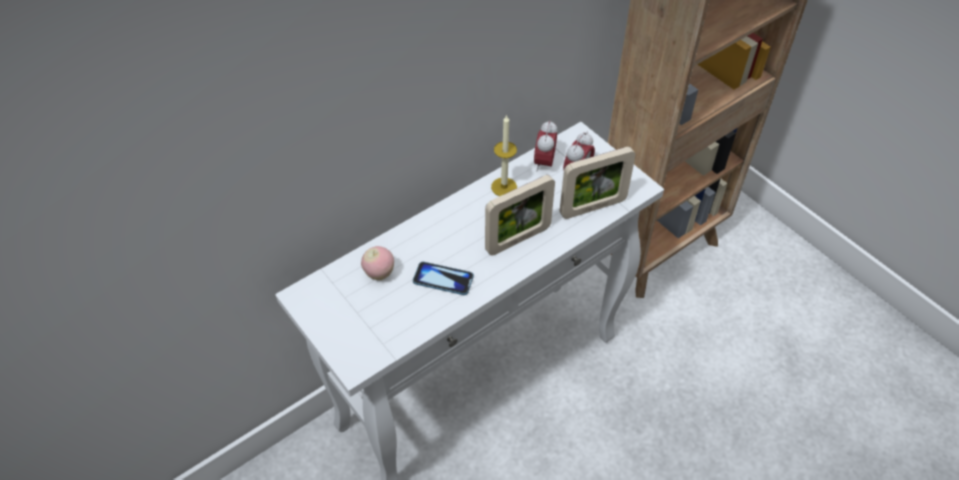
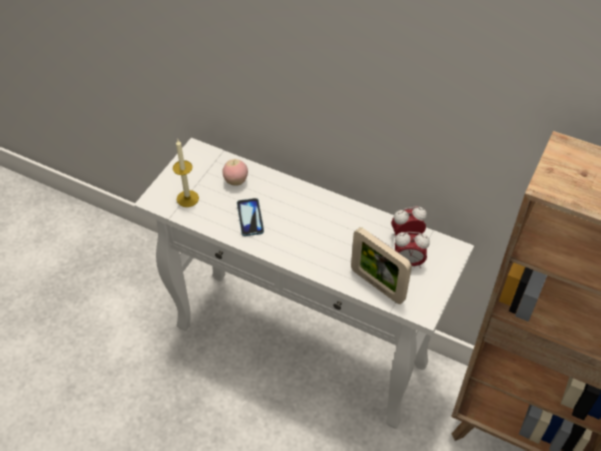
camera: 65 degrees right, 0 degrees up
picture frame [485,175,555,256] -> none
candle [491,114,517,196] -> candle moved to [173,140,199,207]

